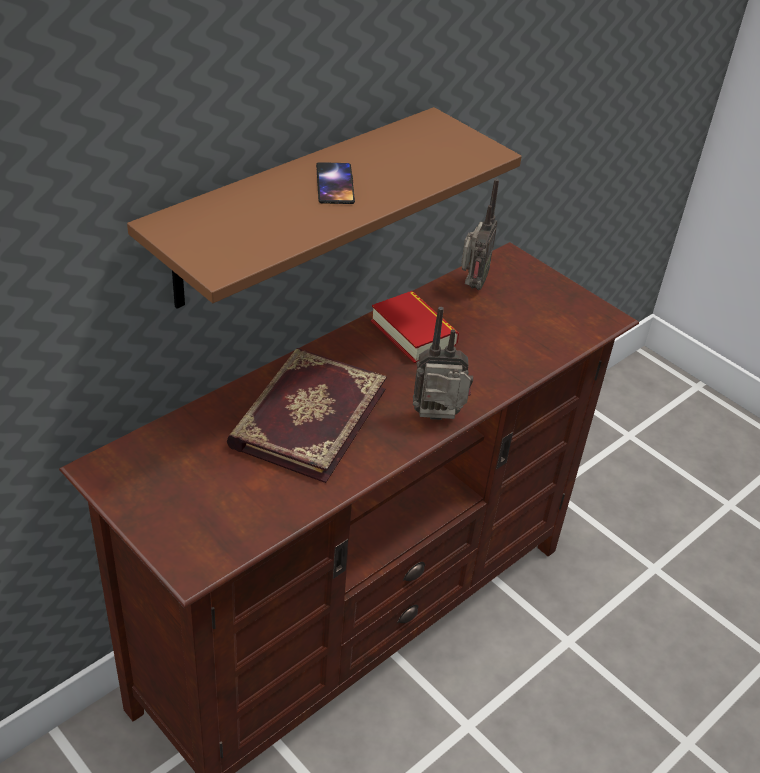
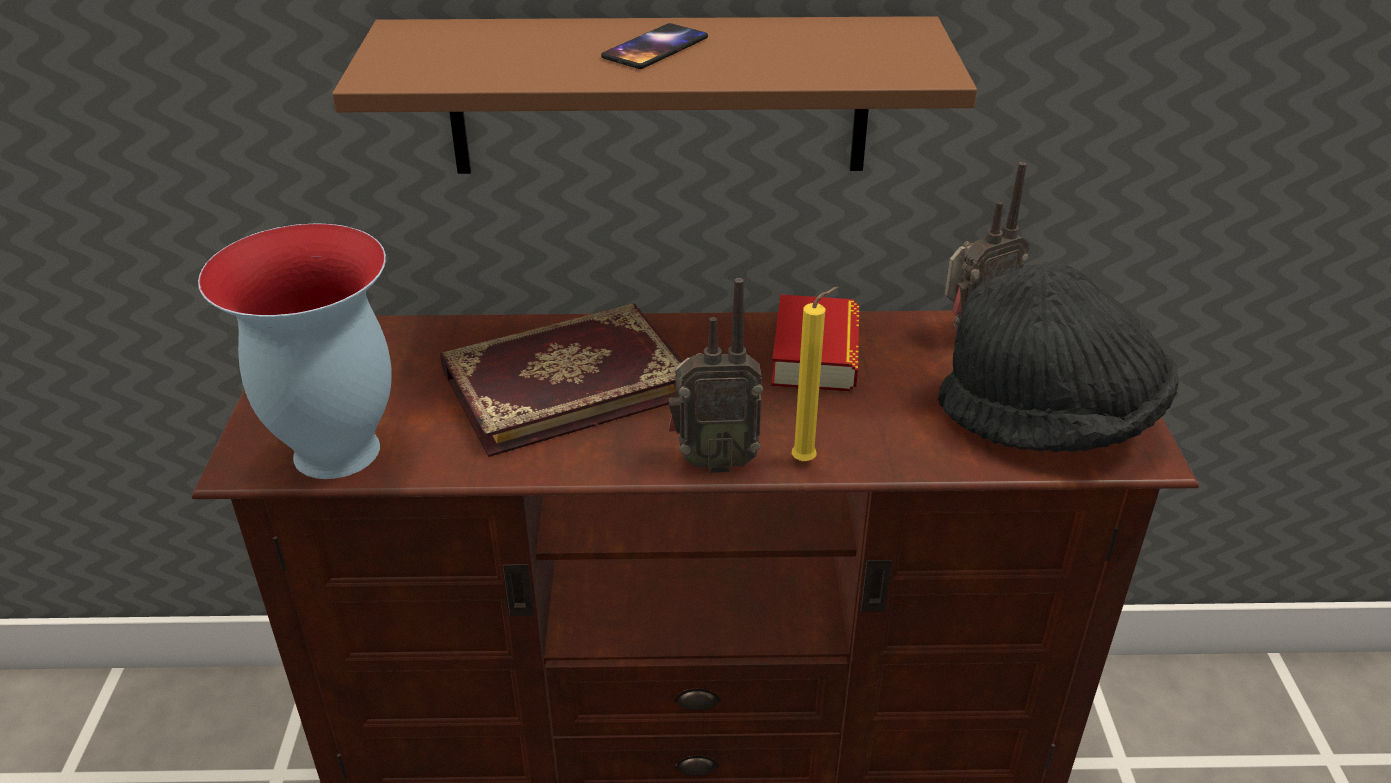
camera: 45 degrees right, 5 degrees down
radio [413,307,473,420] -> radio turned 135 degrees clockwise [669,278,763,473]
none -> vase [198,224,392,479]
none -> yellow candle [792,287,839,462]
none -> black hat [938,262,1179,452]

